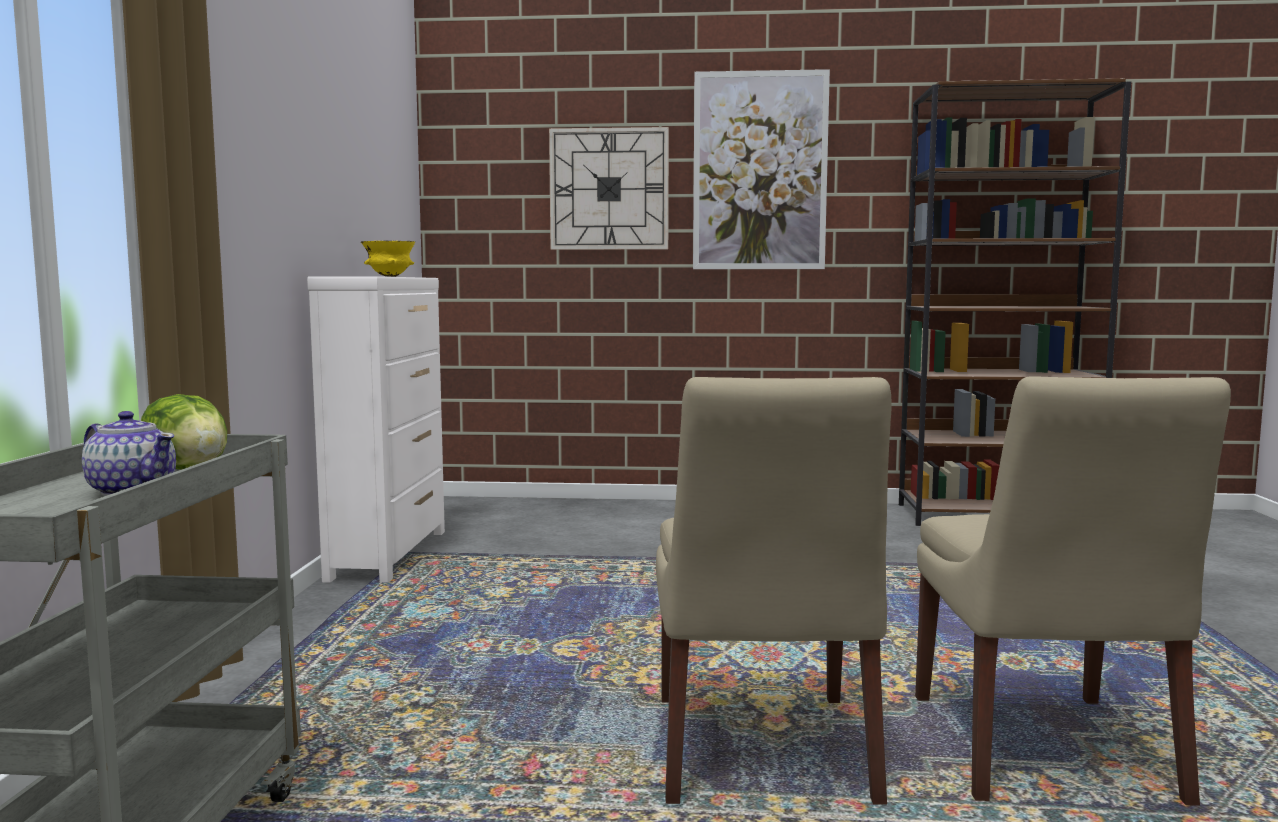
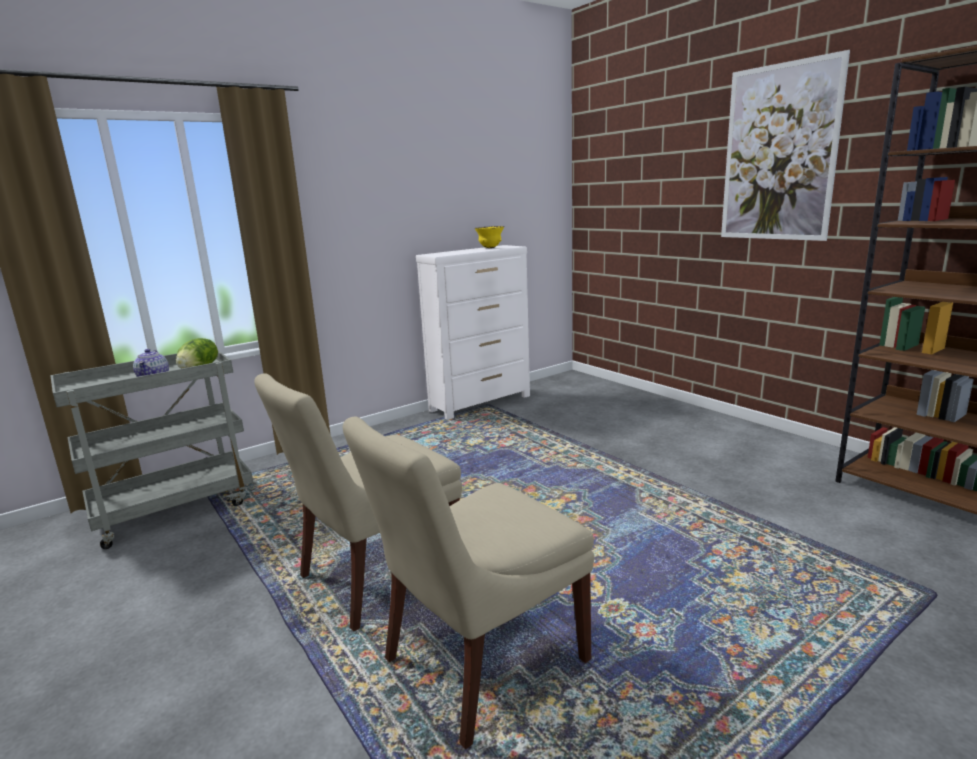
camera: 50 degrees right, 10 degrees up
wall clock [549,127,669,250] -> none

